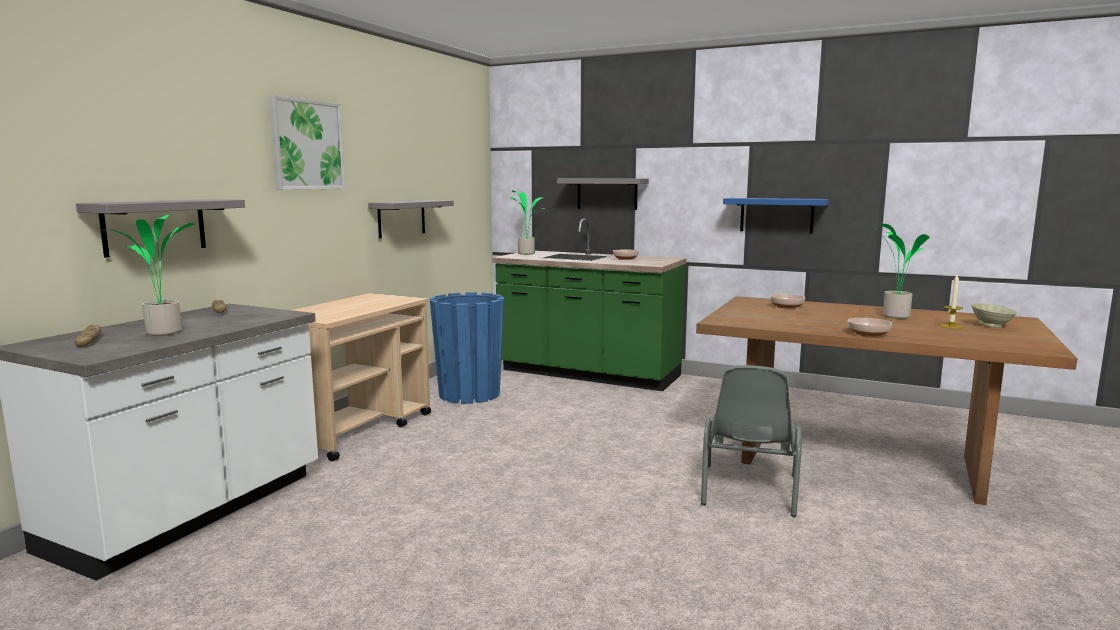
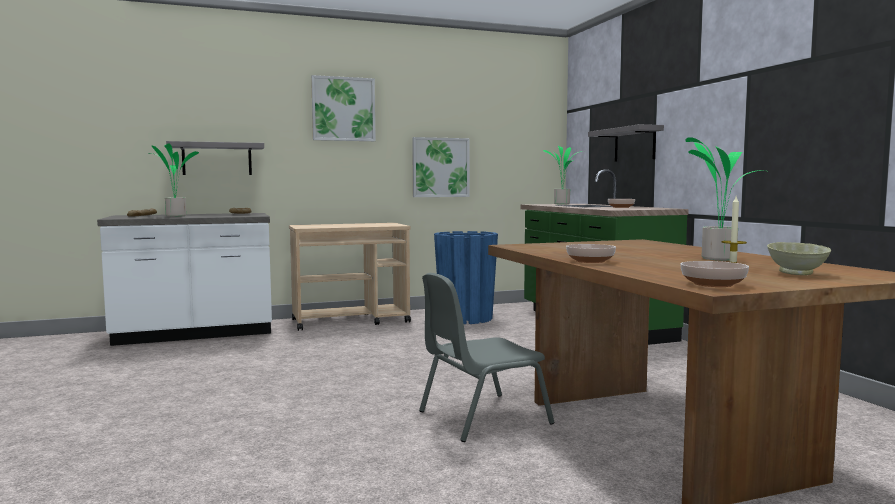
camera: 45 degrees right, 5 degrees down
grey shelf [368,200,454,238] -> picture [412,137,470,197]
blue shelf [723,198,829,233] -> none
bowl [770,294,805,309] -> bowl moved to [680,261,749,287]

